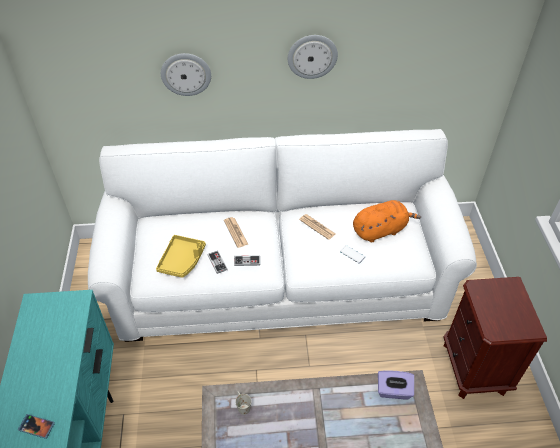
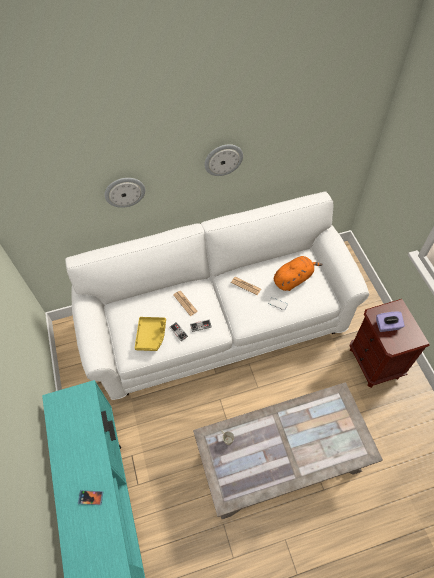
camera: 10 degrees left, 10 degrees up
purple tissue box [378,370,414,399] -> purple tissue box moved to [376,311,405,332]

